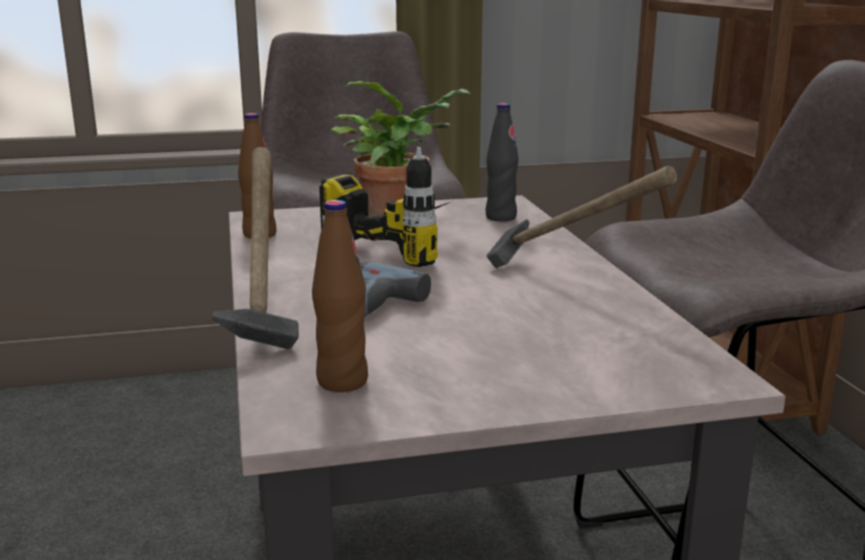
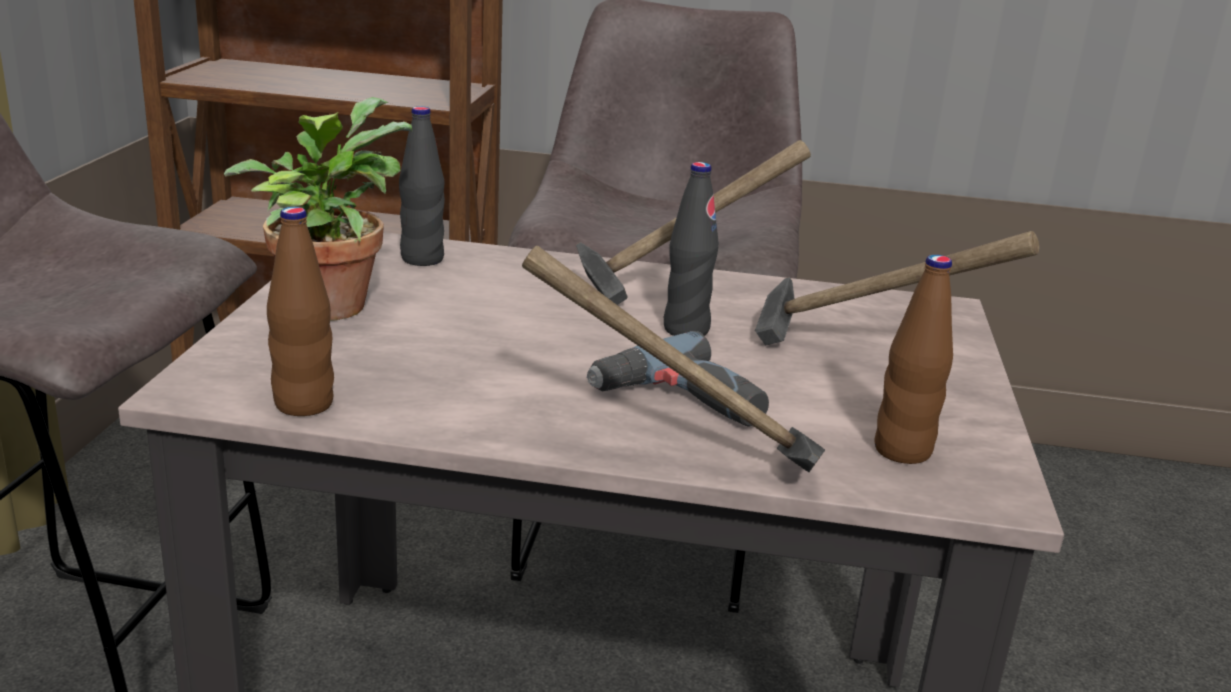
camera: 70 degrees left, 5 degrees up
power drill [319,147,453,267] -> none
none -> black bottle [663,162,719,336]
none -> hammer [755,231,1039,345]

